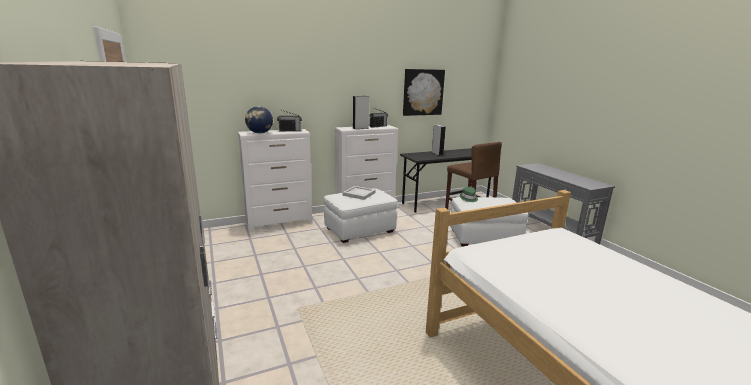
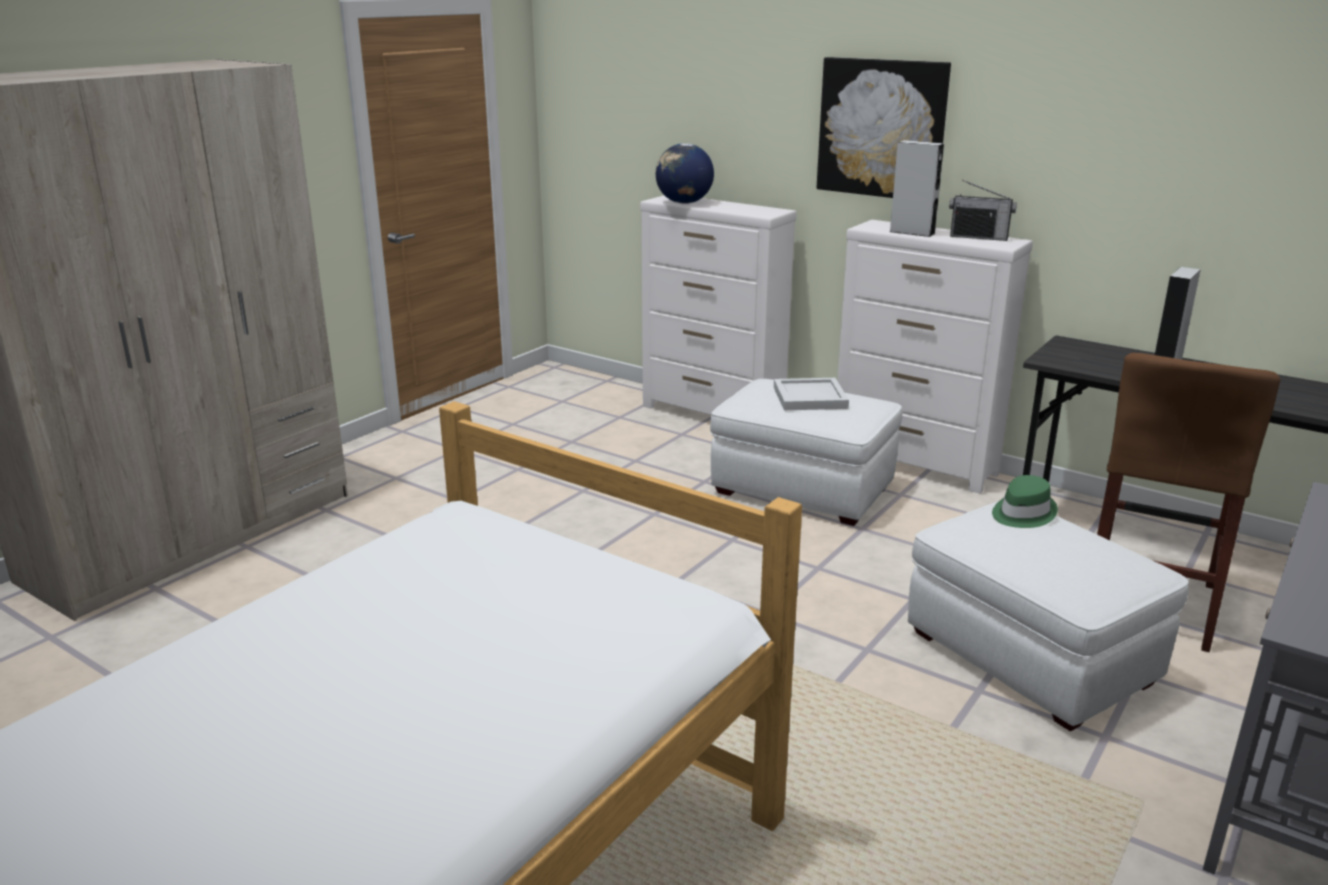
camera: 60 degrees right, 5 degrees up
radio [277,110,302,131] -> none
picture [403,69,445,116] -> picture moved to [817,57,951,198]

